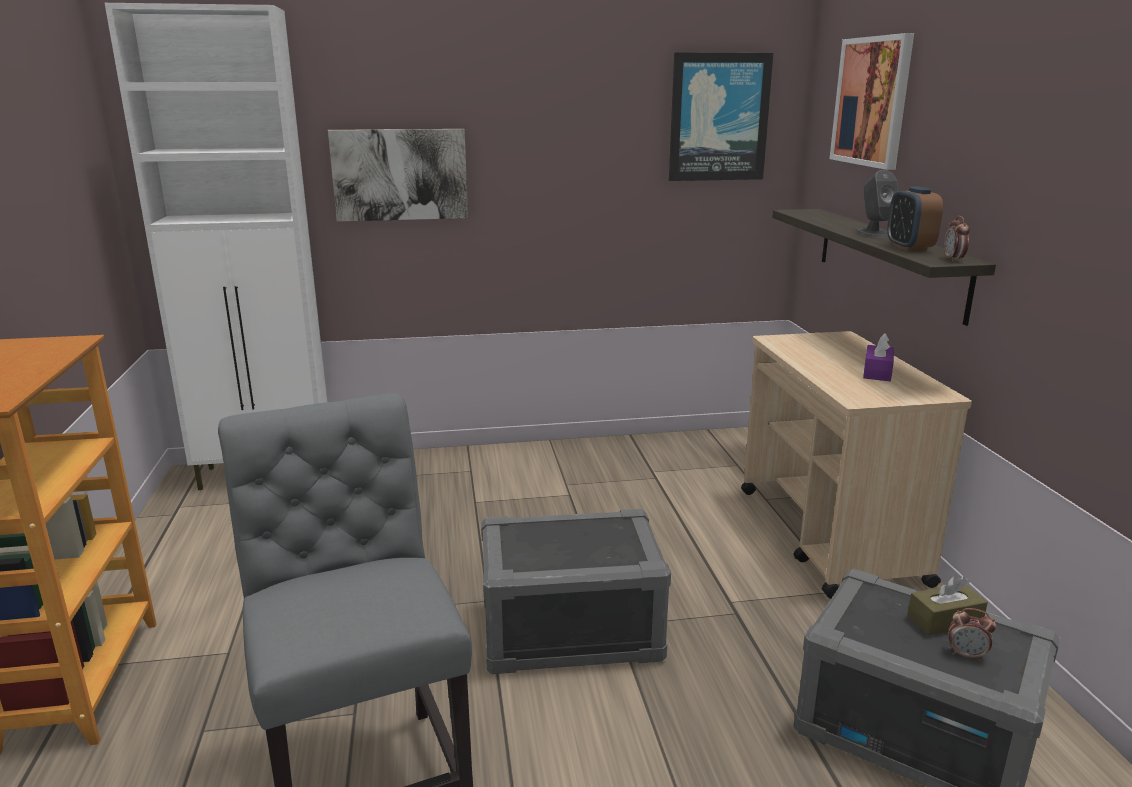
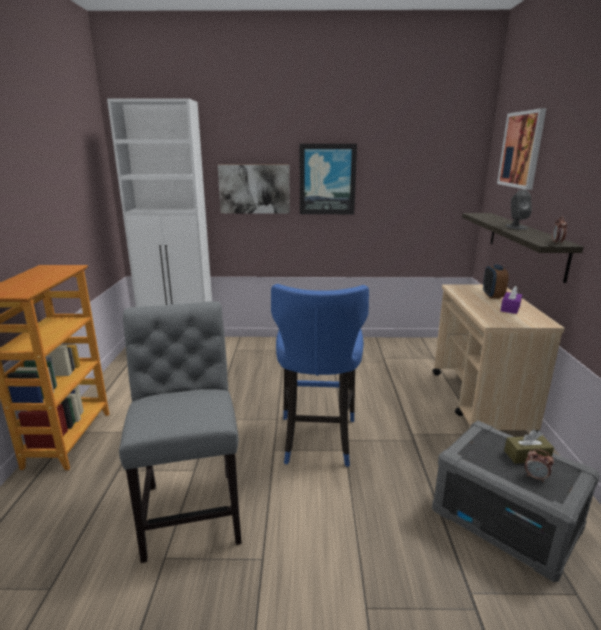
camera: 10 degrees right, 0 degrees up
grey storage box [481,509,671,674] -> blue stool [271,284,369,467]
picture [669,52,773,181] -> picture moved to [300,144,357,214]
alarm clock [887,186,943,251] -> alarm clock moved to [483,264,509,299]

